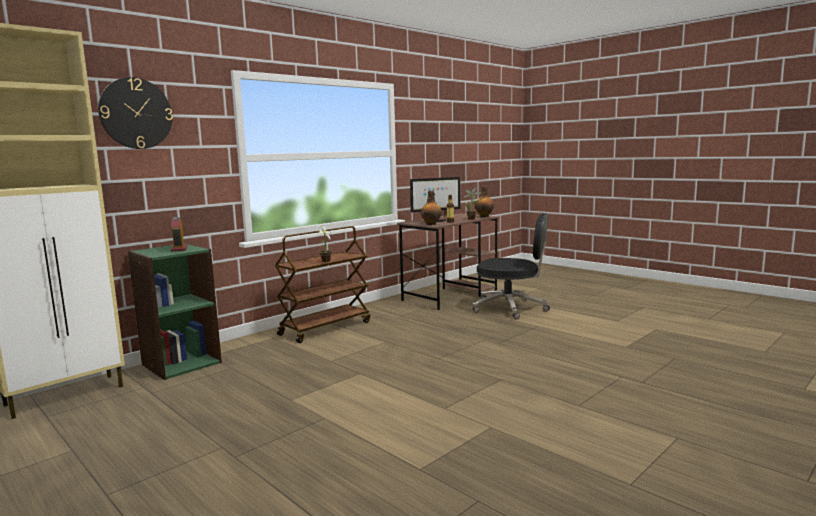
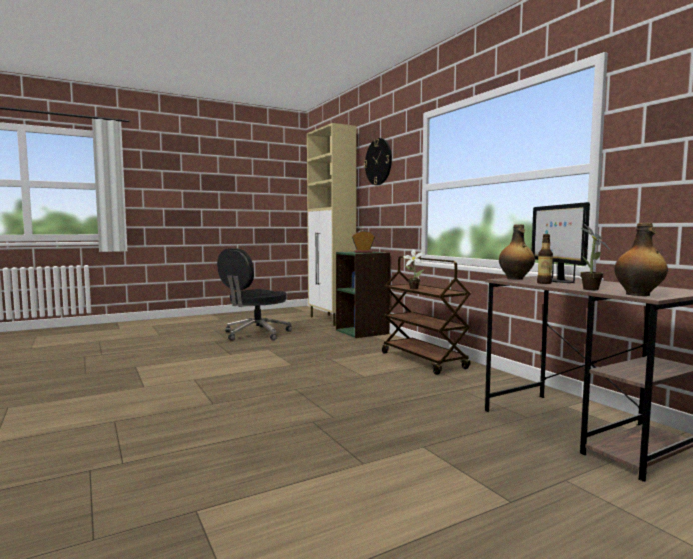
camera: 105 degrees right, 5 degrees down
black office chair [473,213,550,320] -> black office chair moved to [217,248,292,340]

